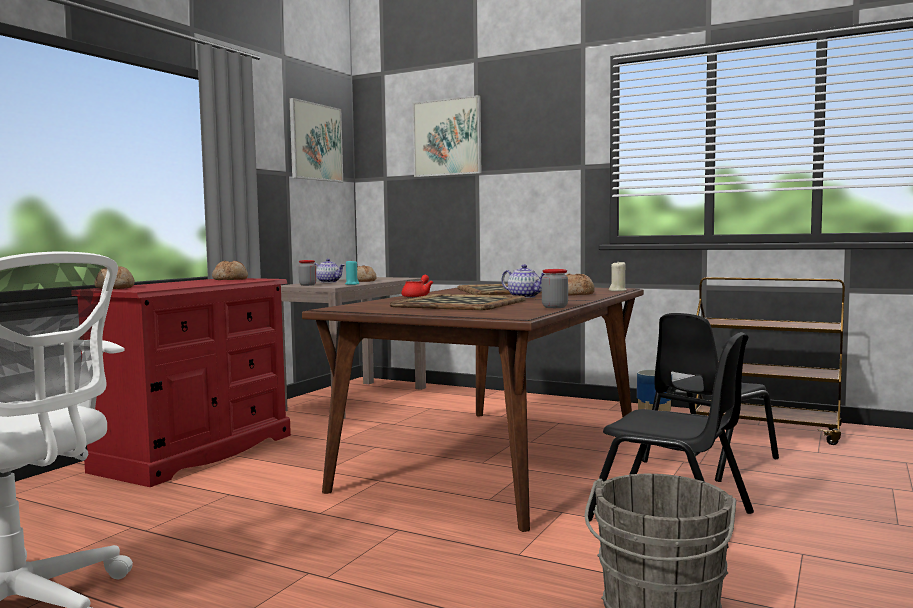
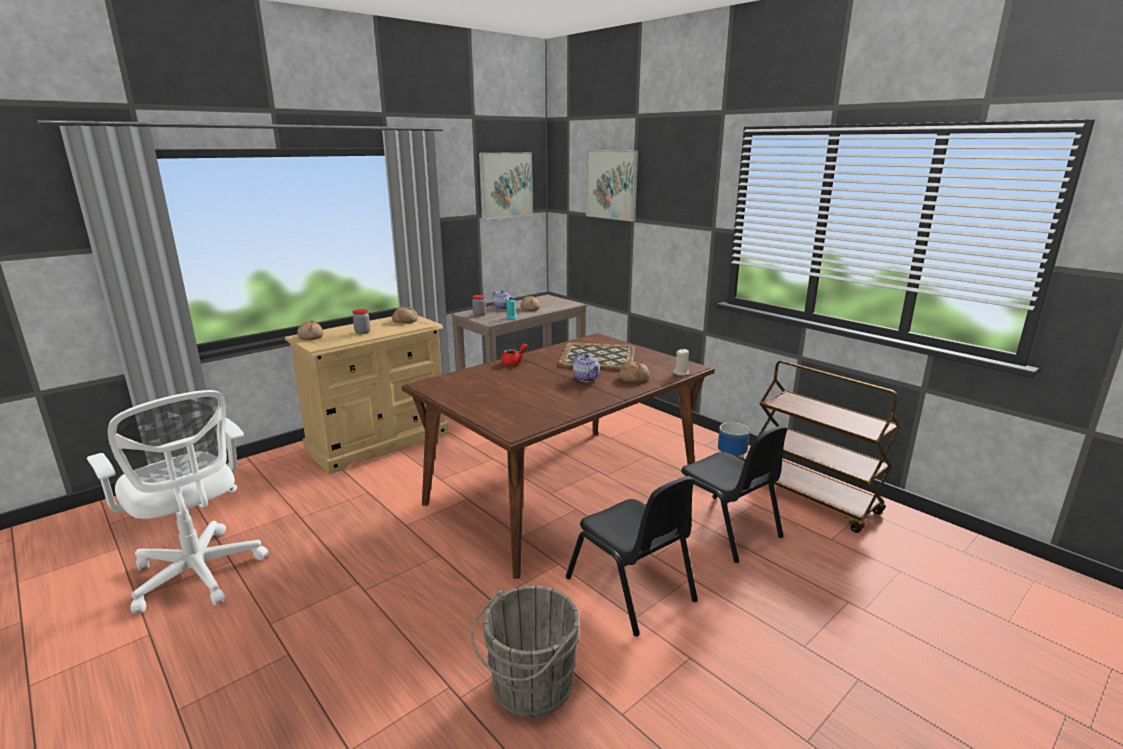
camera: 20 degrees right, 15 degrees up
red dresser [72,278,291,487] -> beige dresser [285,316,449,474]
tray [390,294,526,310] -> none
jar [542,269,568,308] -> jar moved to [353,309,370,334]
black chair [642,313,779,482] -> black chair turned 105 degrees counterclockwise [681,425,788,563]

